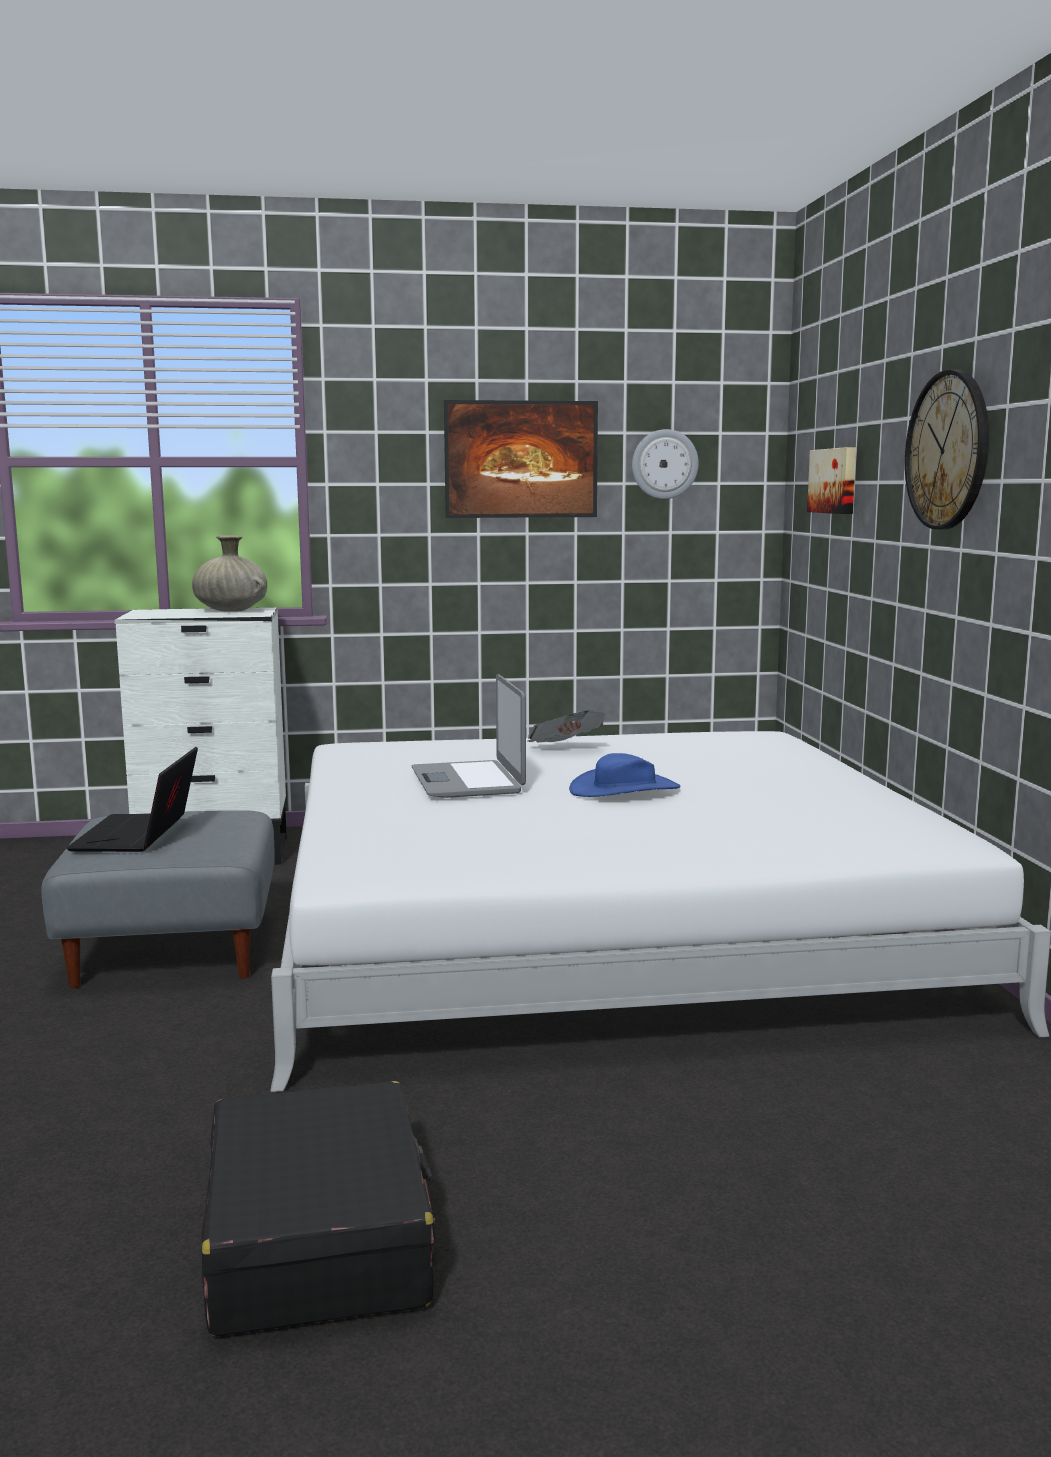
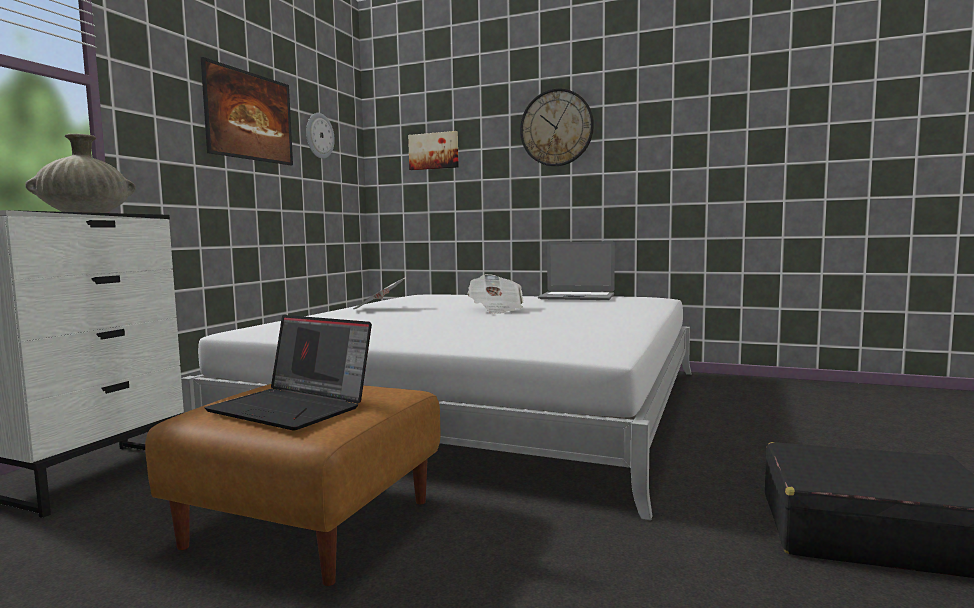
camera: 60 degrees left, 5 degrees down
grey ottoman [41,810,274,988] -> brown ottoman [145,384,440,586]
laptop [412,674,526,798] -> laptop moved to [538,241,615,300]
blue hat [569,753,681,797] -> newspaper [467,274,523,314]

